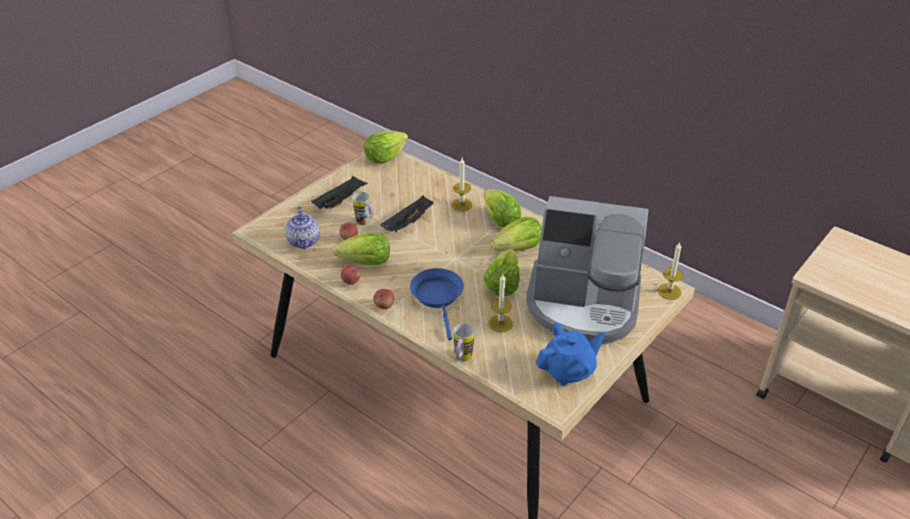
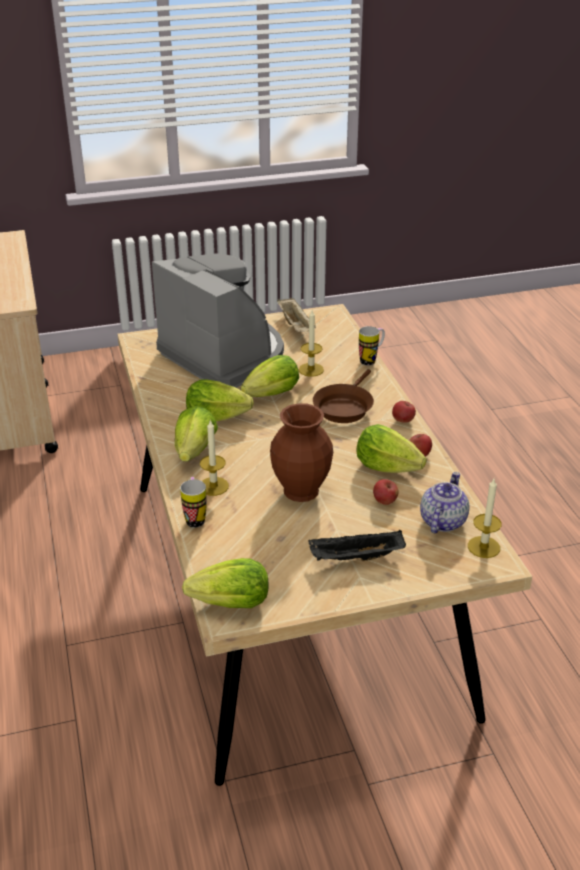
camera: 145 degrees left, 5 degrees down
mug [352,192,374,225] -> mug moved to [180,477,207,528]
black tray [380,196,434,232] -> brown vase [270,403,333,502]
blue frying pan [410,268,464,340] -> brown frying pan [313,369,374,423]
blue teapot [536,322,605,386] -> beige tray [277,298,316,332]
candle [657,242,683,300] -> candle moved to [468,479,502,558]

